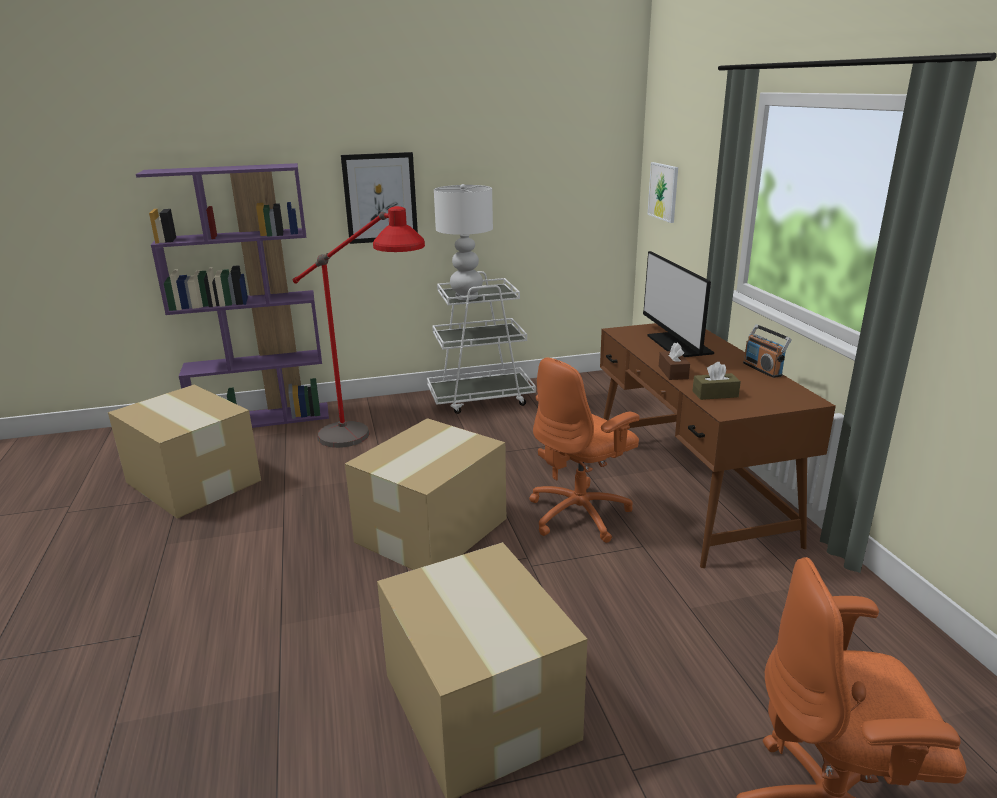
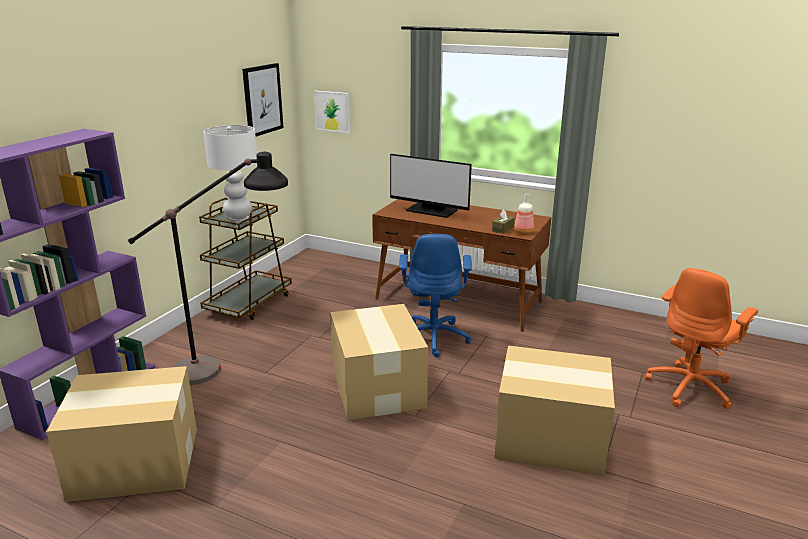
camera: 50 degrees left, 0 degrees up
red floor lamp [293,206,425,448] -> black floor lamp [128,152,288,385]
picture [341,152,418,244] -> picture moved to [242,63,284,136]
white cart [427,271,536,414] -> brown cart [199,198,292,320]
orange office chair [529,358,640,543] -> blue office chair [399,234,472,357]
brown tissue box [659,342,690,380] -> none
radio [743,324,792,378] -> none
none -> bottle [514,194,534,234]

